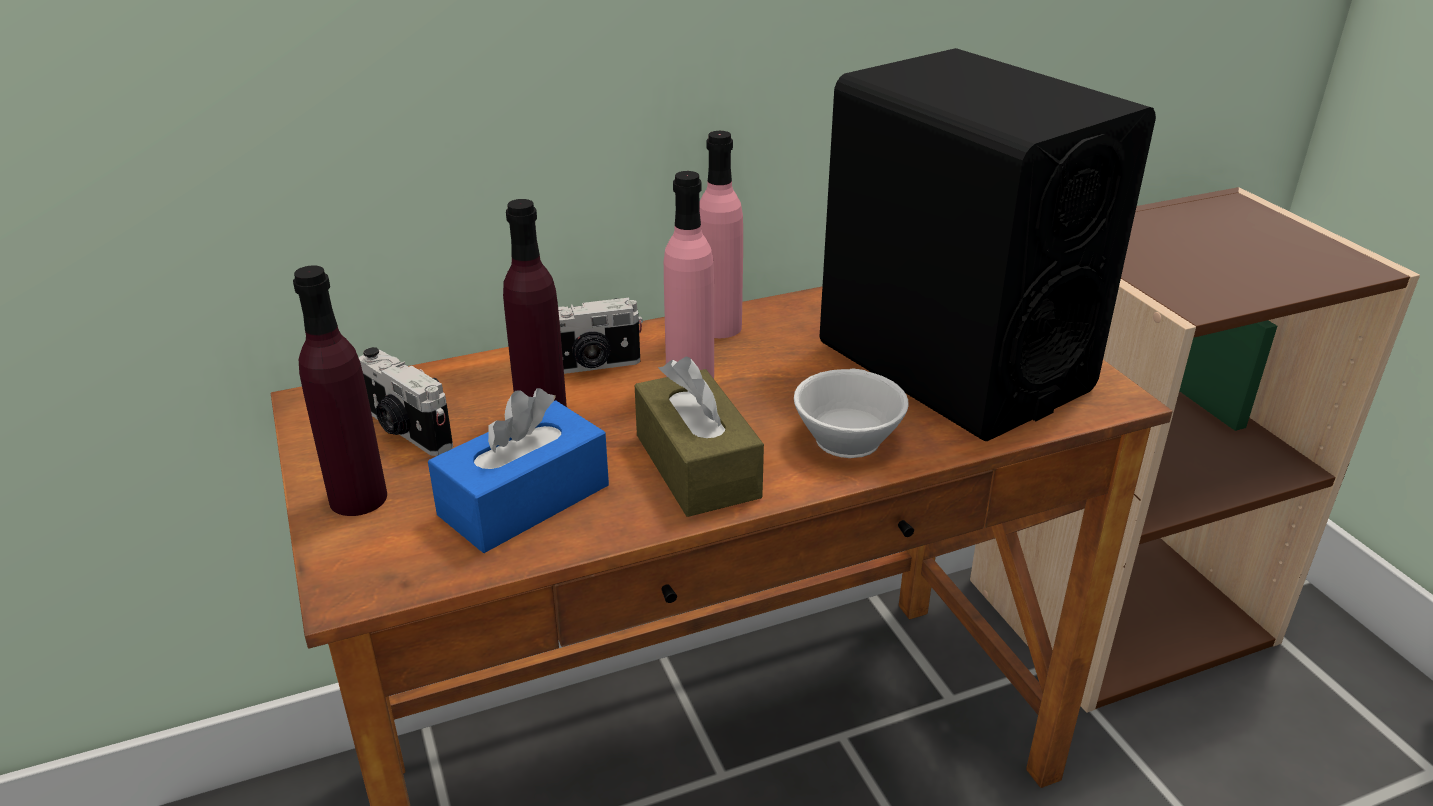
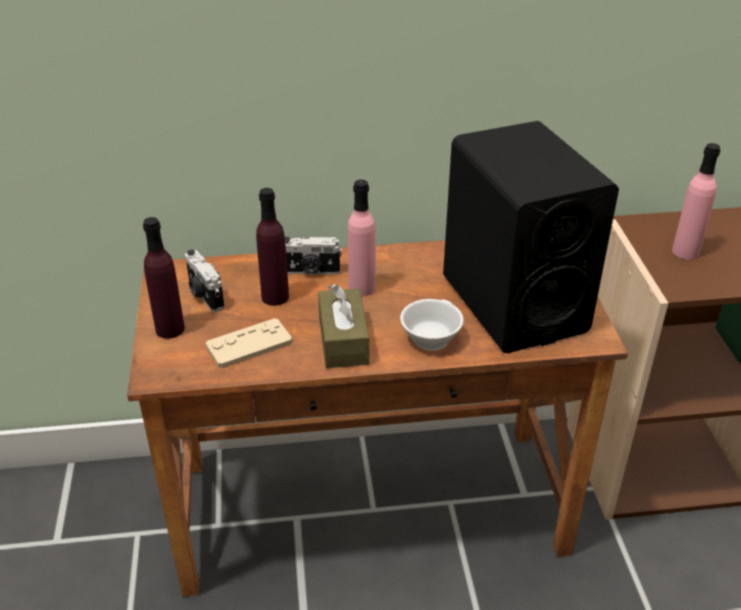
camera: 15 degrees right, 5 degrees up
blue tissue box [428,388,609,553] -> beige game controller [205,318,292,368]
pink bottle [699,131,743,338] -> pink bottle moved to [672,143,721,259]

